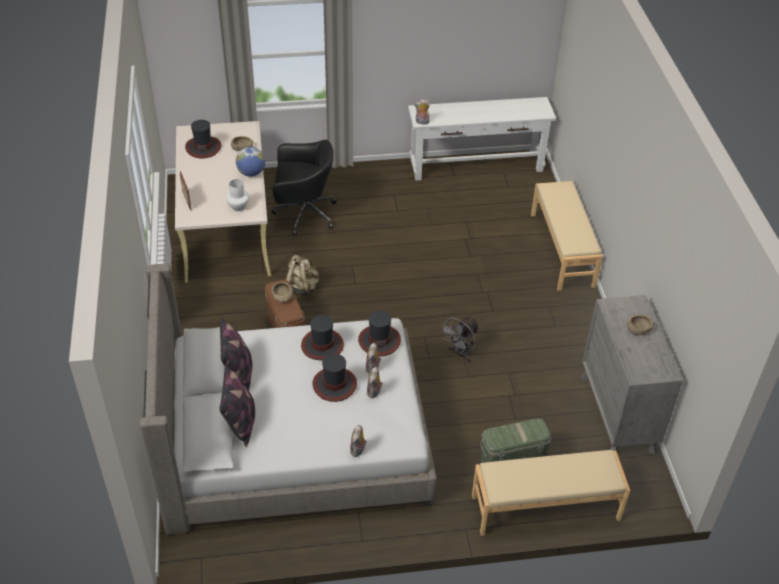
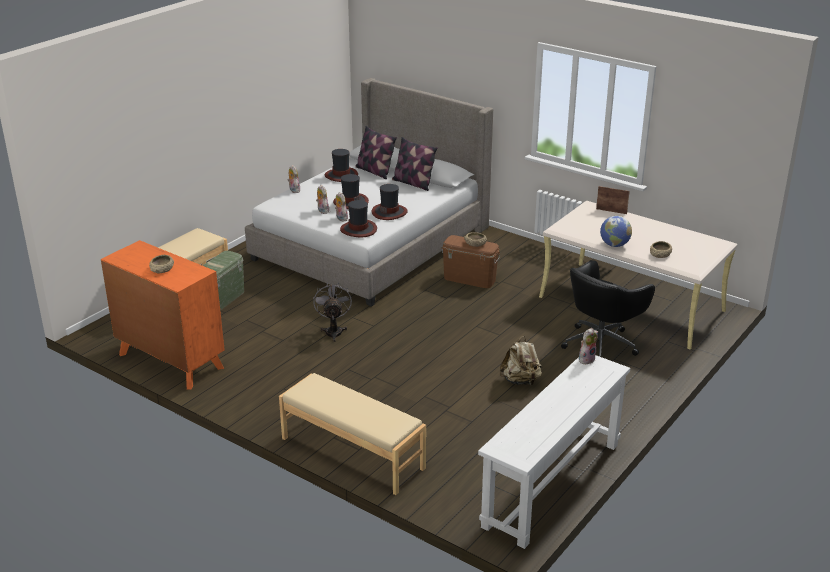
camera: 135 degrees right, 15 degrees down
hat [185,120,221,159] -> hat moved to [325,149,358,182]
white vase [226,179,249,211] -> none
beige backpack [286,255,319,295] -> beige backpack moved to [500,336,542,386]
grey dresser [580,295,683,455] -> orange dresser [101,240,225,390]

